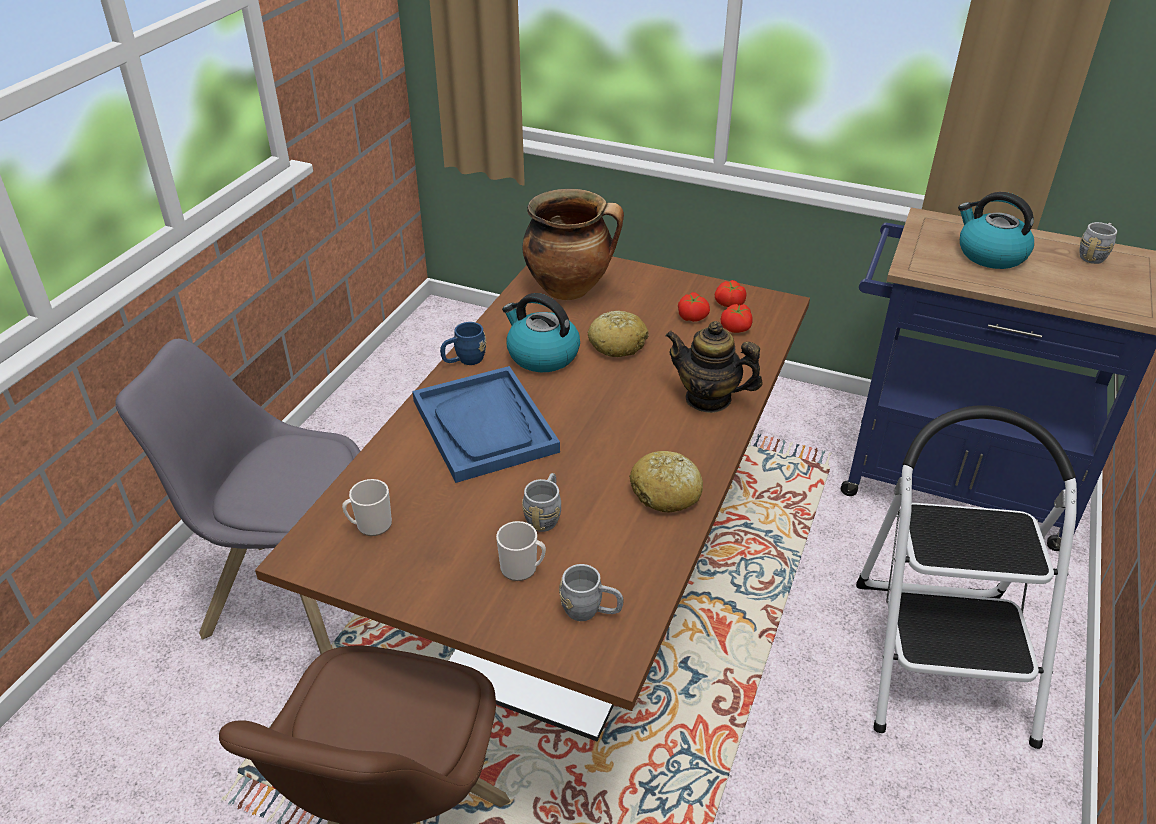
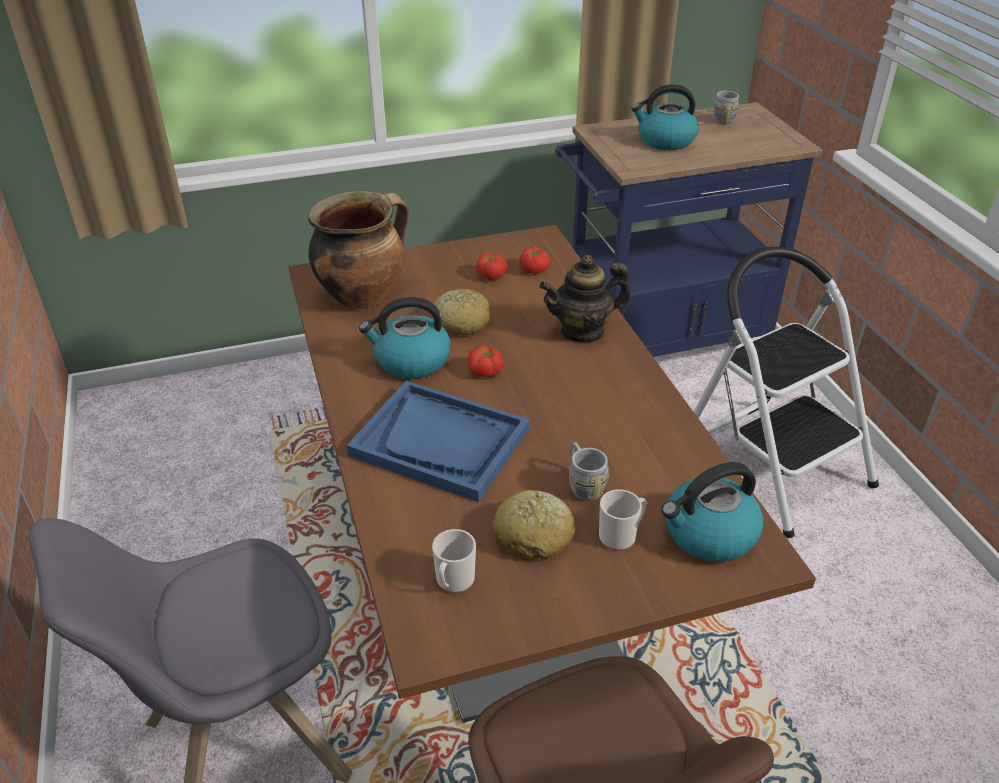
camera: 40 degrees left, 0 degrees up
blue mug [440,322,486,365] -> none
grey mug [559,564,623,621] -> kettle [661,462,763,562]
bread [629,451,703,513] -> bread moved to [493,490,576,560]
tomato [714,280,746,307] -> tomato moved to [467,345,504,377]

